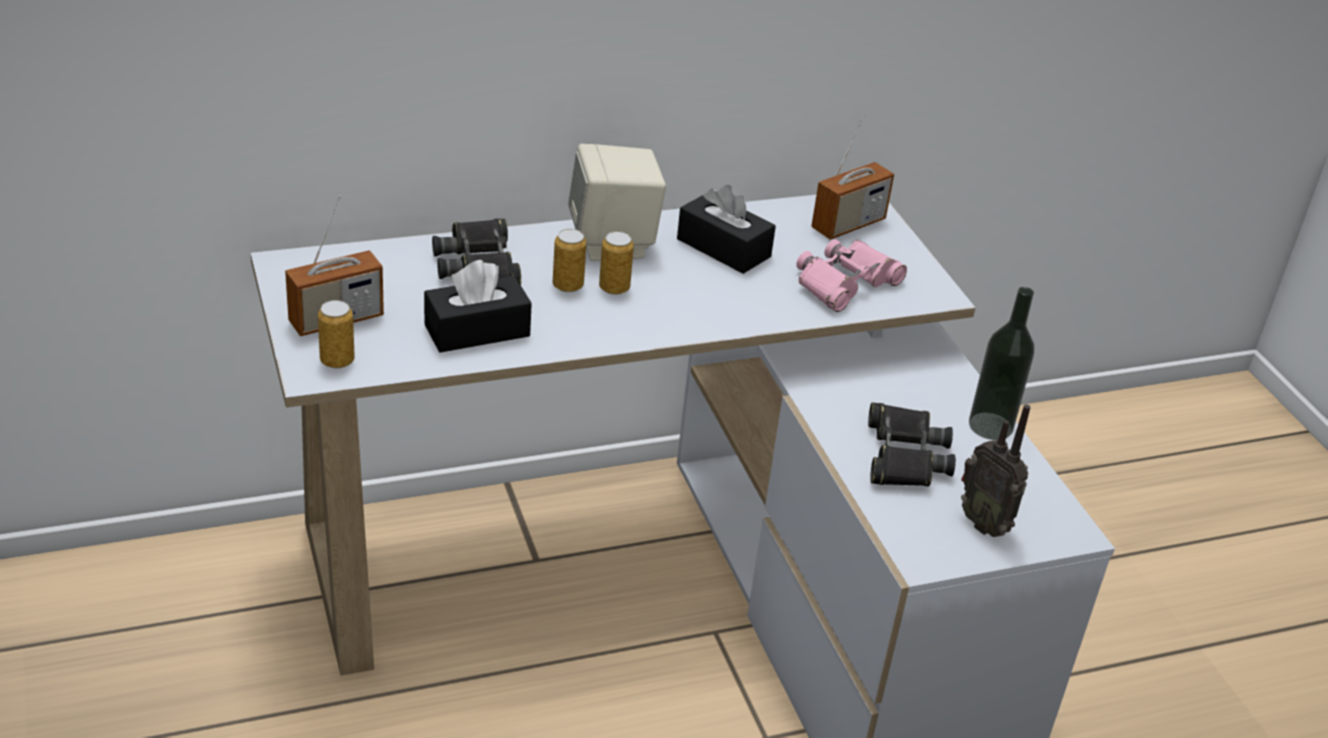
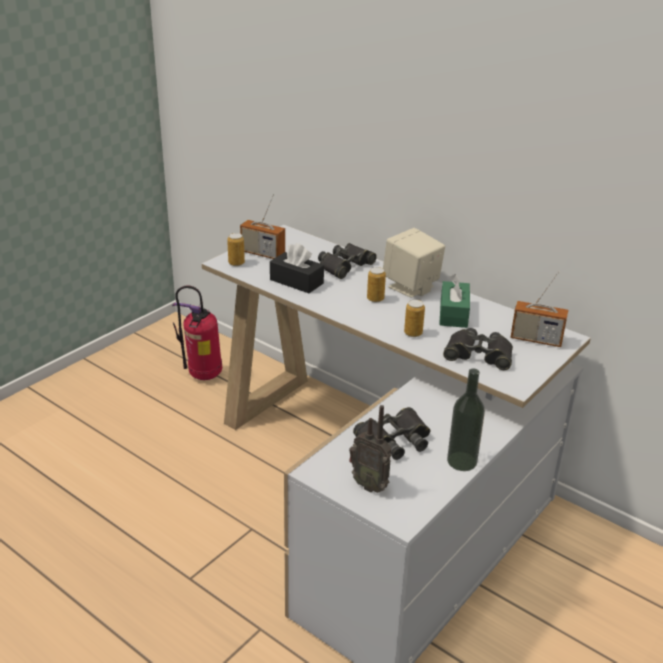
camera: 60 degrees right, 5 degrees down
can [553,229,587,292] -> can moved to [404,299,425,337]
black tissue box [677,185,776,274] -> green tissue box [439,274,470,328]
pink binoculars [796,239,907,312] -> black binoculars [443,328,513,370]
radio [961,404,1030,537] -> radio turned 75 degrees counterclockwise [349,405,392,493]
none -> fire extinguisher [172,285,222,380]

